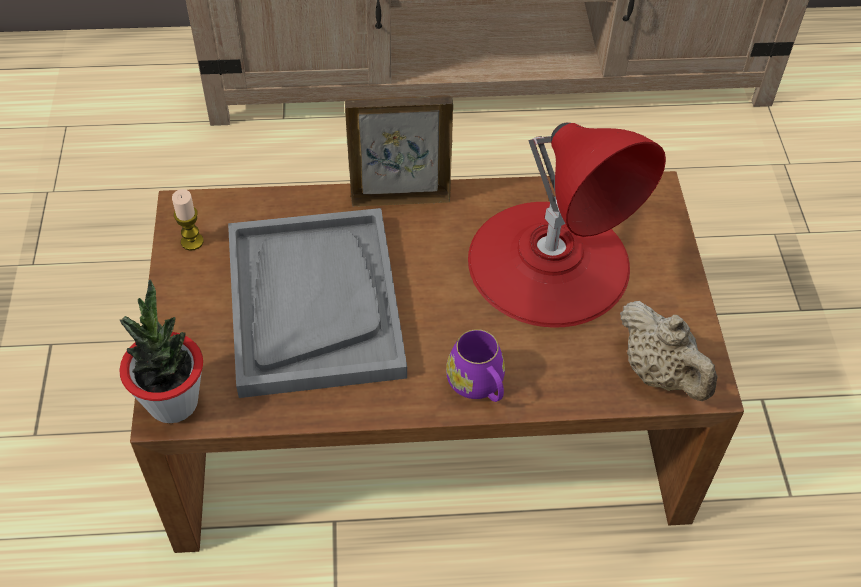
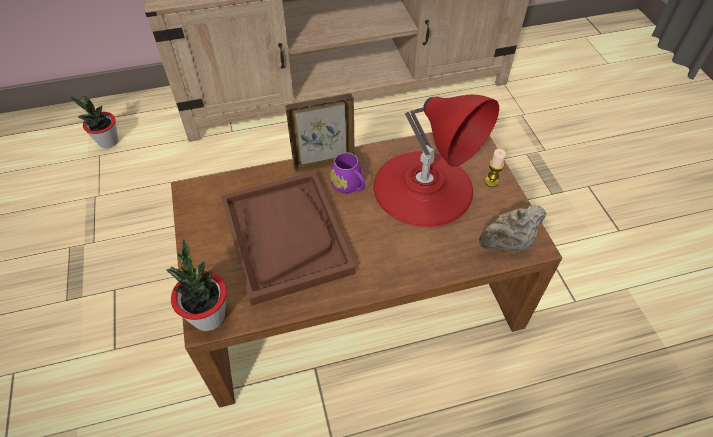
camera: 10 degrees left, 0 degrees up
candle [172,189,204,251] -> candle moved to [485,149,506,187]
grey tray [228,208,407,398] -> brown tray [221,171,356,306]
purple mug [446,329,505,402] -> purple mug moved to [330,153,365,193]
beige teapot [620,301,718,401] -> beige teapot turned 105 degrees clockwise [479,205,546,253]
none -> potted plant [70,94,118,148]

